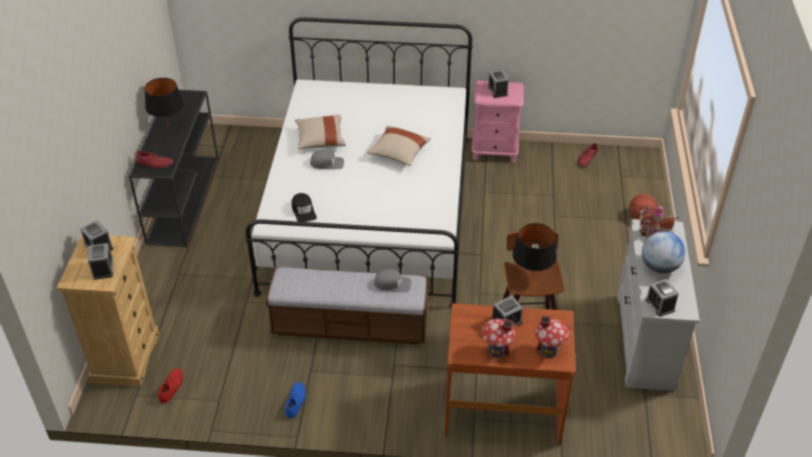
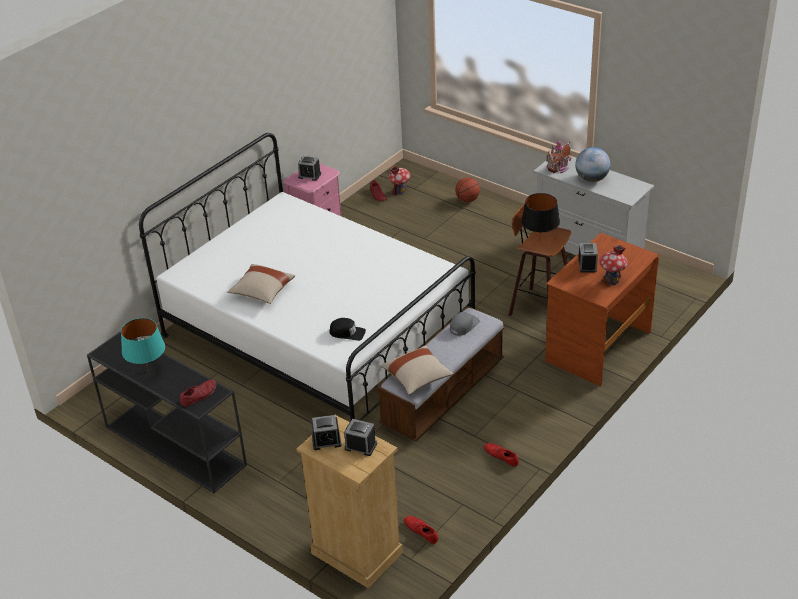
camera: 55 degrees left, 5 degrees down
black table lamp [145,78,184,126] -> turquoise table lamp [121,318,165,371]
blue shoe [285,382,306,418] -> red shoe [484,443,519,467]
grey cap [310,150,344,169] -> none
beige pillow [367,126,431,166] -> beige pillow moved to [381,345,454,395]
toy house [535,315,569,358] -> toy house moved to [388,166,410,195]
alarm clock [645,279,679,317] -> none

